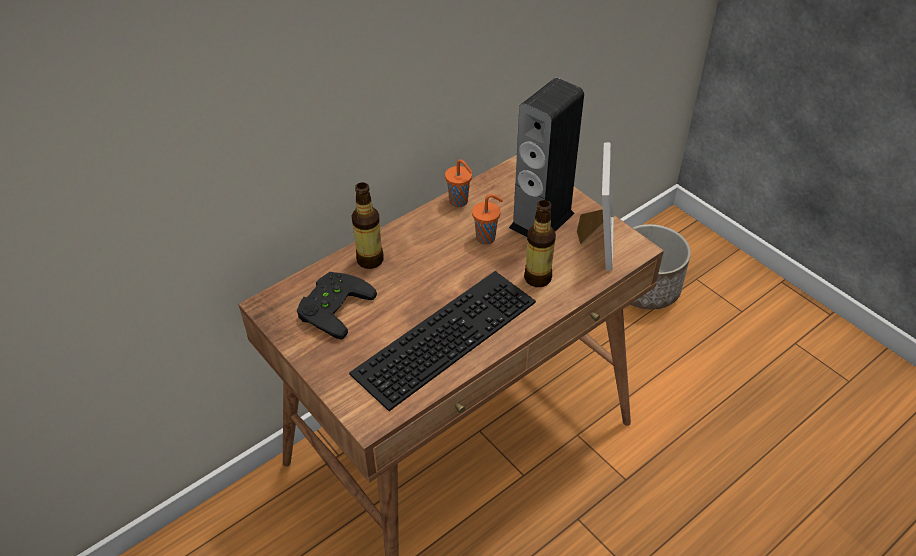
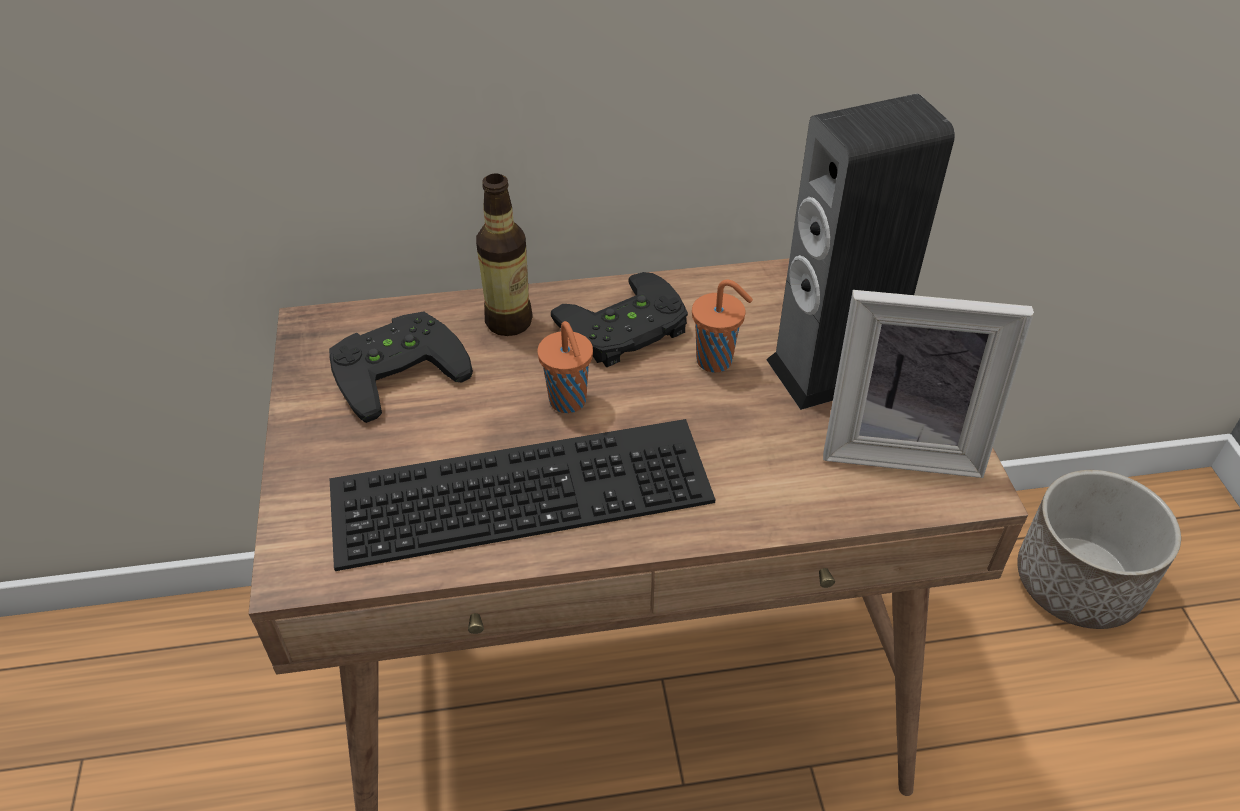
camera: 30 degrees right, 0 degrees up
orange cup [445,159,472,207] -> orange cup moved to [537,321,593,413]
bottle [524,200,556,287] -> none
picture frame [577,142,614,271] -> picture frame turned 60 degrees clockwise [823,290,1034,478]
none -> black game controller [551,272,688,367]

